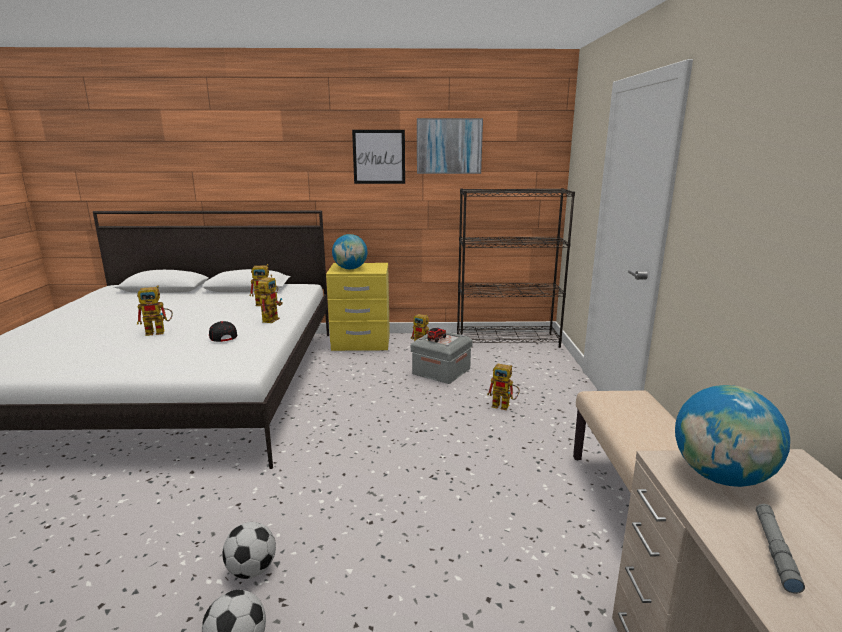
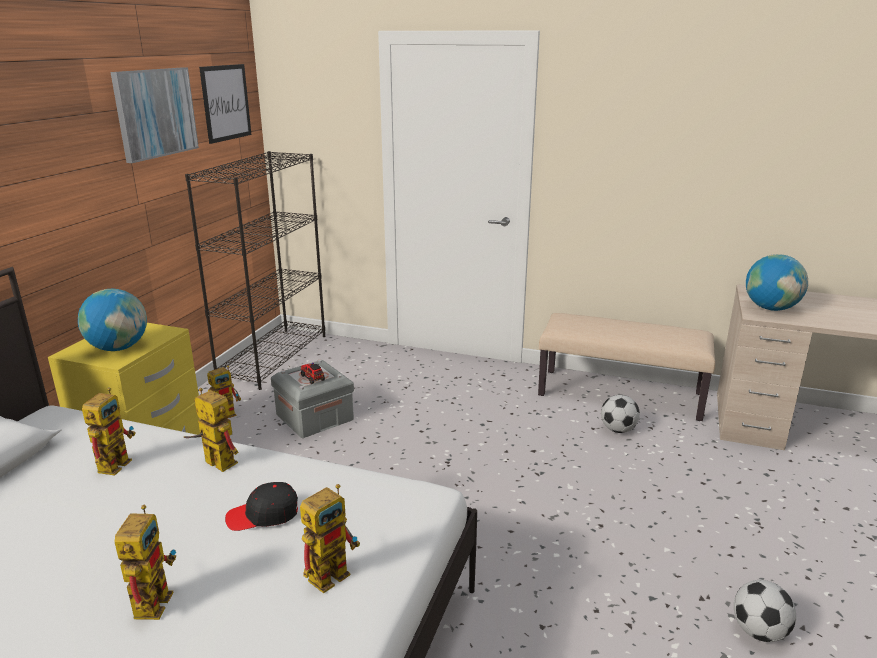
camera: 70 degrees left, 5 degrees up
football [222,522,276,579] -> football moved to [601,395,640,433]
picture [352,130,405,184] -> picture moved to [199,64,251,144]
toy robot [487,363,520,410] -> toy robot moved to [300,484,360,593]
grey flashlight [756,504,805,594] -> none

